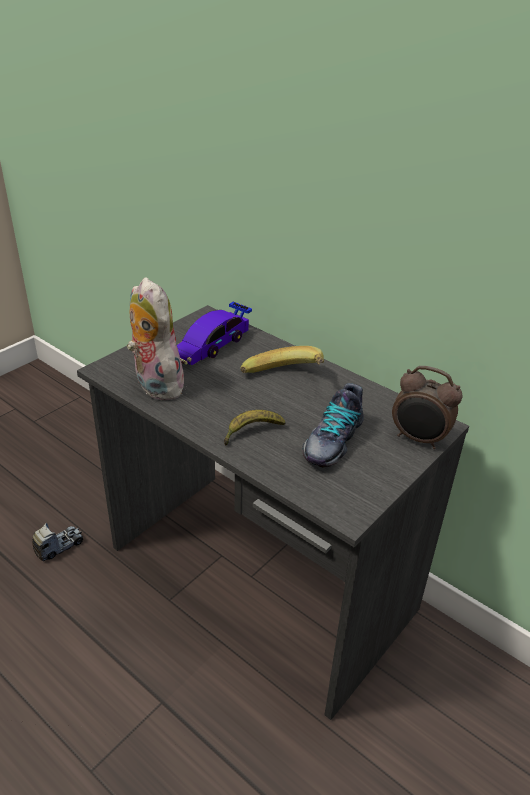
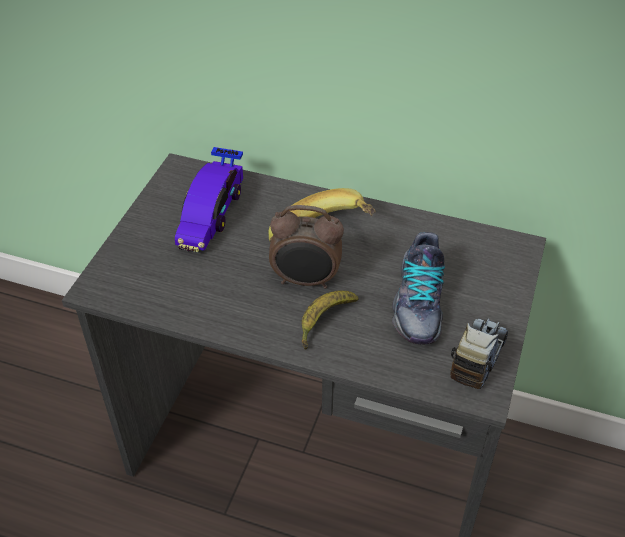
camera: 20 degrees left, 10 degrees up
toy truck [32,523,83,561] -> toy truck moved to [450,318,508,389]
plush toy [127,277,184,400] -> none
alarm clock [392,366,463,449] -> alarm clock moved to [269,205,344,289]

